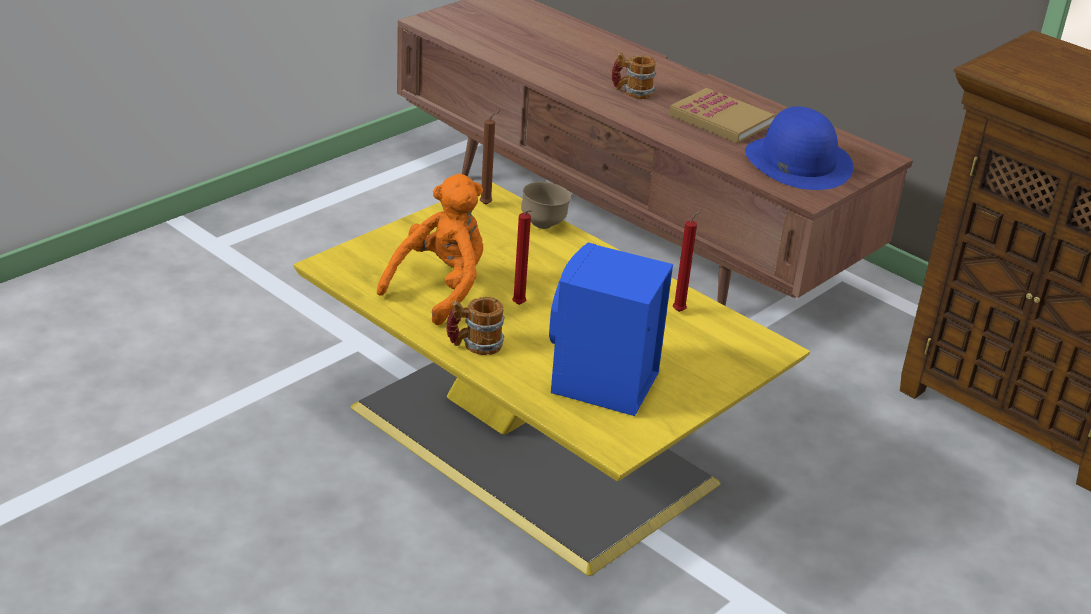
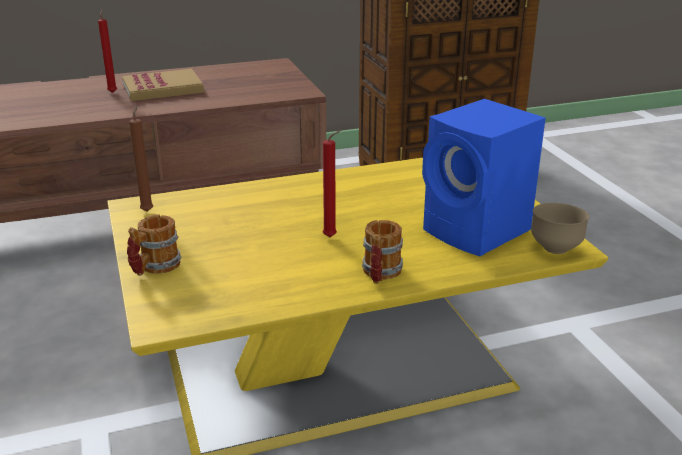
camera: 60 degrees left, 5 degrees down
orange plush toy [377,174,483,325] -> none
brown bowl [521,182,571,229] -> brown bowl moved to [531,203,589,254]
mug [611,52,656,99] -> mug moved to [127,214,181,276]
red candle [673,210,702,312] -> red candle moved to [98,10,117,93]
blue hat [745,106,853,190] -> none

